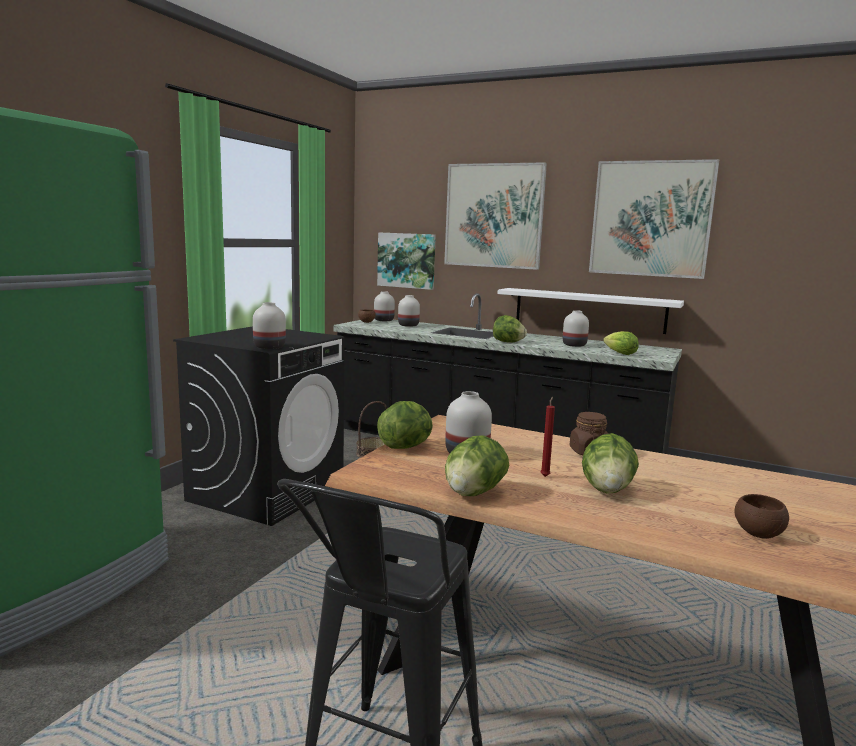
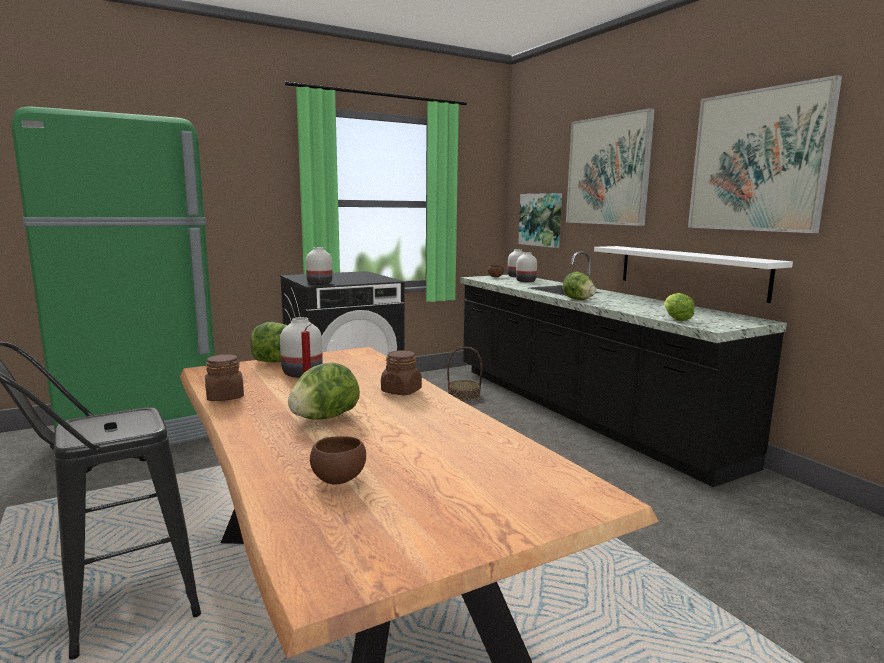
camera: 35 degrees right, 0 degrees up
lettuce [445,435,509,496] -> brown jar [205,354,244,401]
white vase [563,310,589,347] -> none

